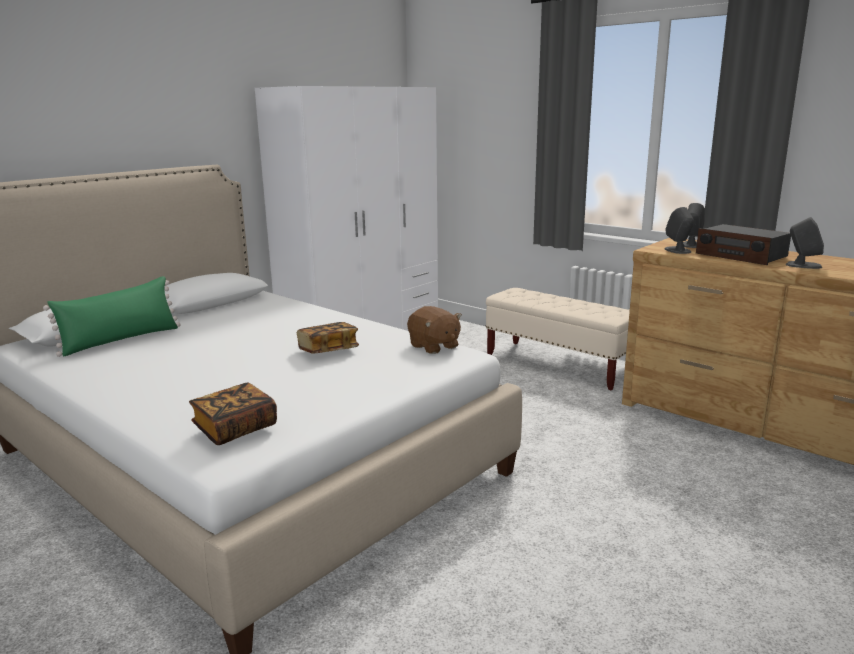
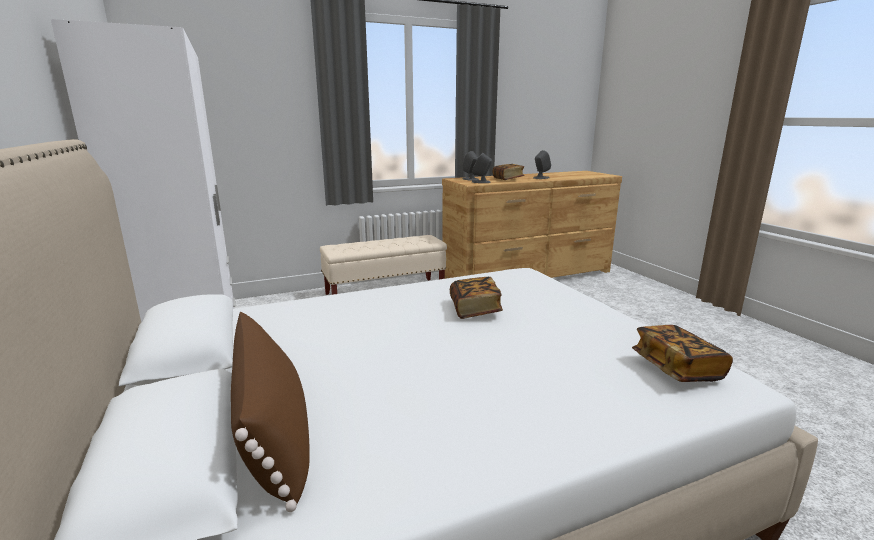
camera: 65 degrees left, 0 degrees up
green pillow [43,276,181,357] -> brown pillow [231,312,310,512]
brown plush toy [407,306,462,354] -> none
radio [696,224,791,265] -> book [493,164,525,180]

